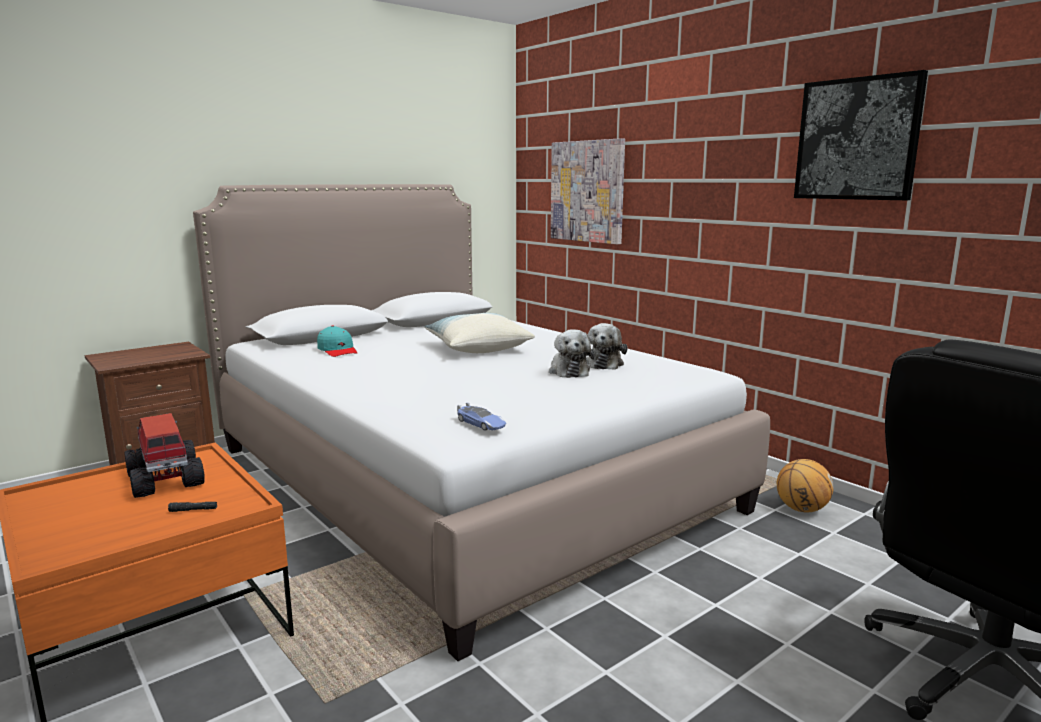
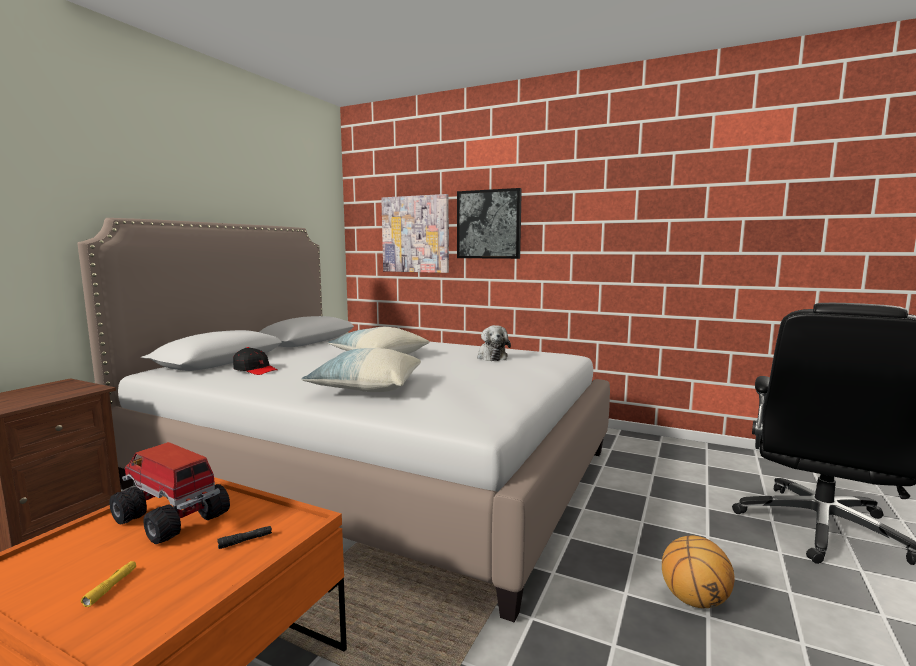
camera: 25 degrees left, 5 degrees down
turquoise cap [317,326,357,357] -> black cap [233,347,278,375]
toy car [457,402,506,430] -> none
plush toy [549,329,594,378] -> none
basketball [777,459,834,512] -> basketball moved to [662,536,735,608]
picture [794,70,928,200] -> picture moved to [457,188,522,259]
none -> yellow flashlight [81,561,136,607]
none -> pillow [301,348,421,392]

